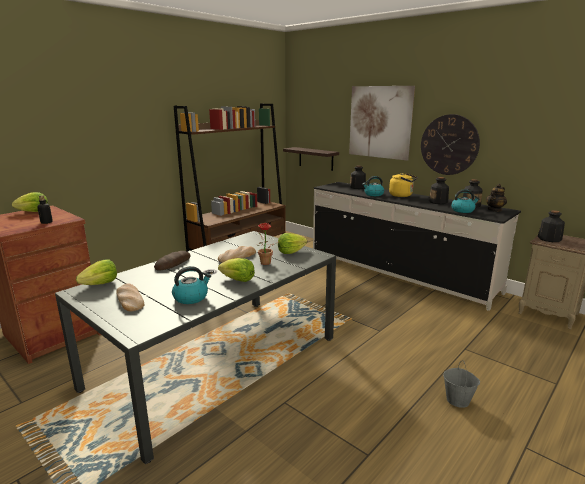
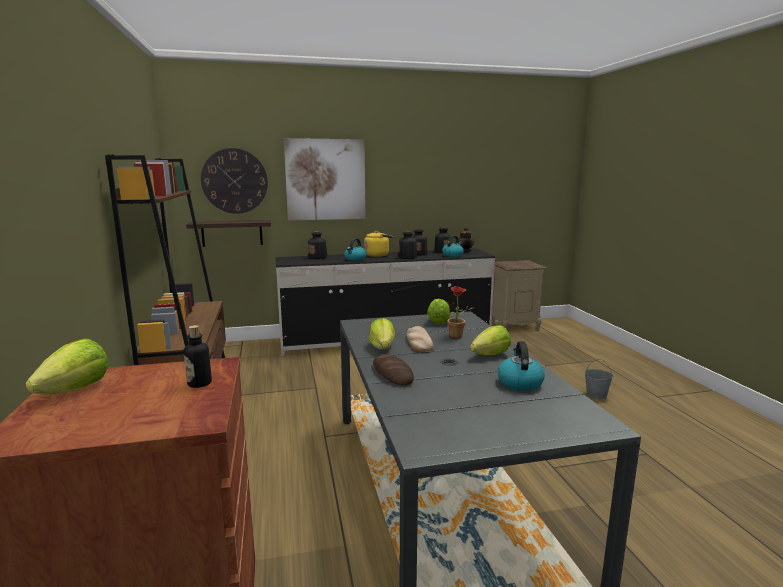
camera: 55 degrees left, 5 degrees down
lettuce [76,259,117,285] -> lettuce moved to [369,318,395,349]
bread [116,283,144,311] -> none
wall clock [421,114,480,175] -> wall clock moved to [201,148,268,214]
bottle [538,210,565,242] -> bottle moved to [398,231,417,259]

